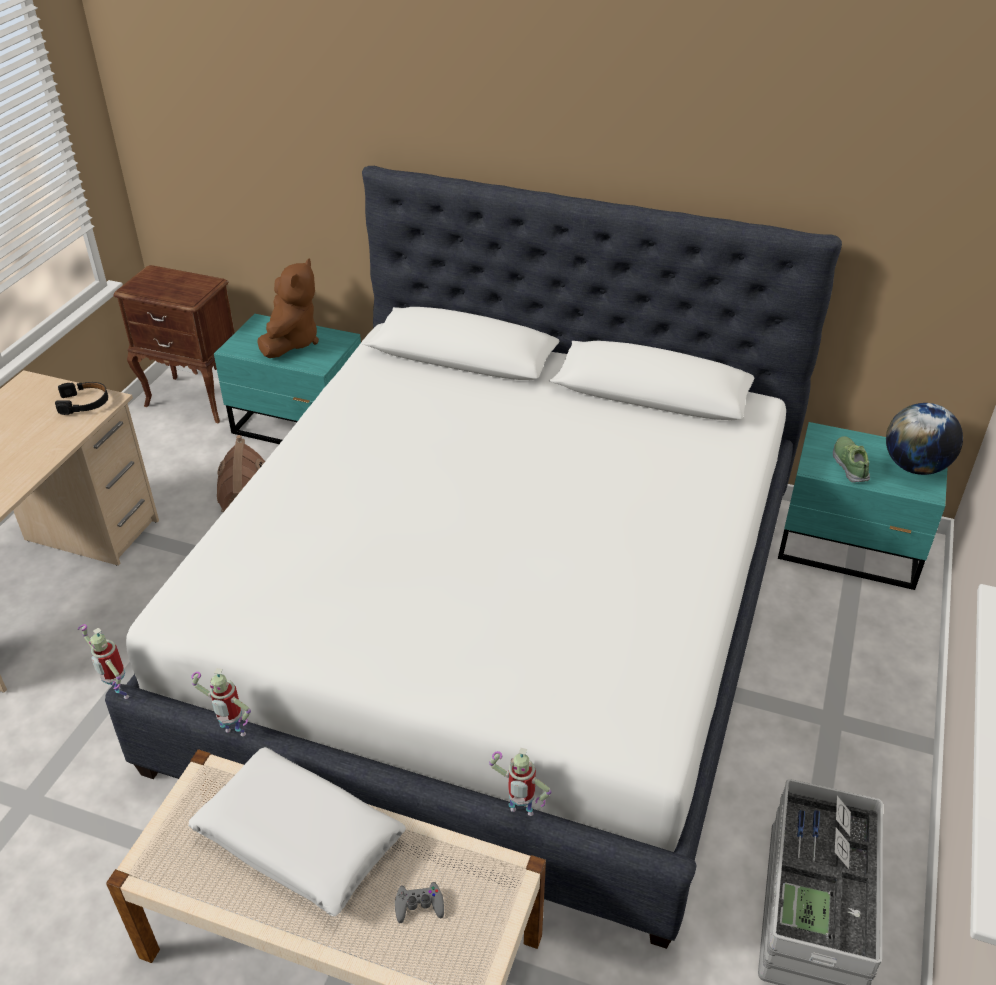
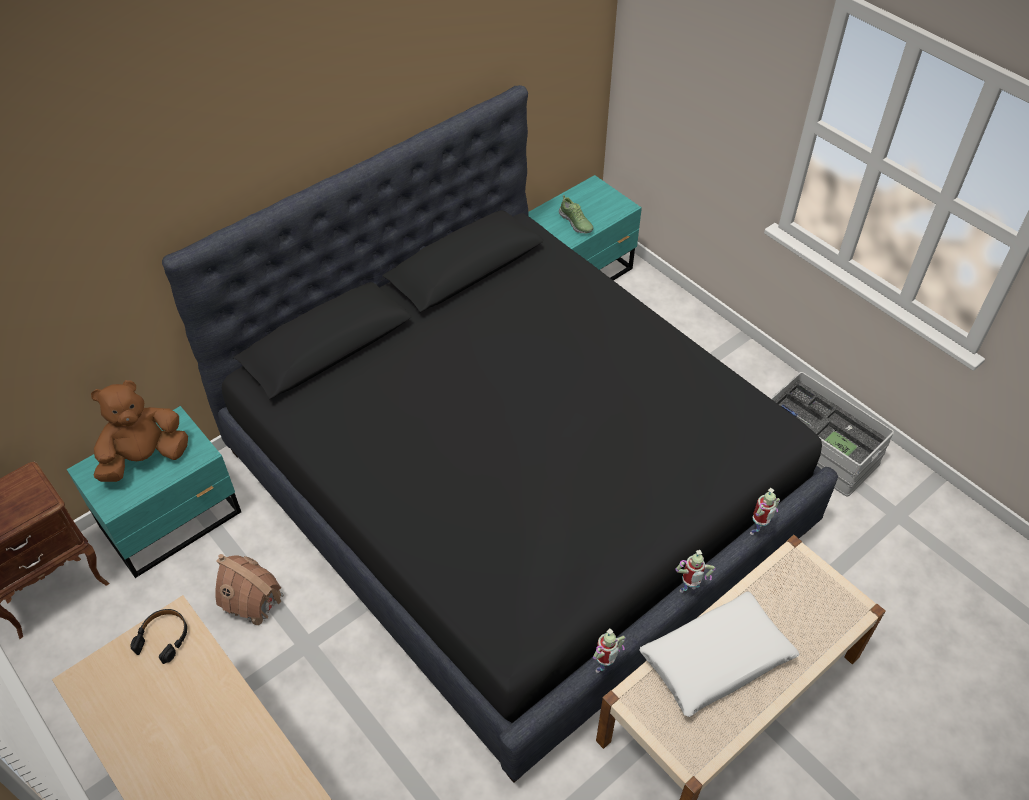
camera: 60 degrees left, 10 degrees up
toy robot [78,624,129,699] -> toy robot moved to [675,550,716,593]
white bed [105,166,842,949] -> black bed [162,85,838,783]
brown plush toy [257,259,319,358] -> brown plush toy turned 75 degrees counterclockwise [91,380,188,482]
grey game controller [395,882,444,923] -> none
shoe [833,436,870,483] -> shoe turned 150 degrees counterclockwise [559,195,594,234]
globe [886,403,963,475] -> none

